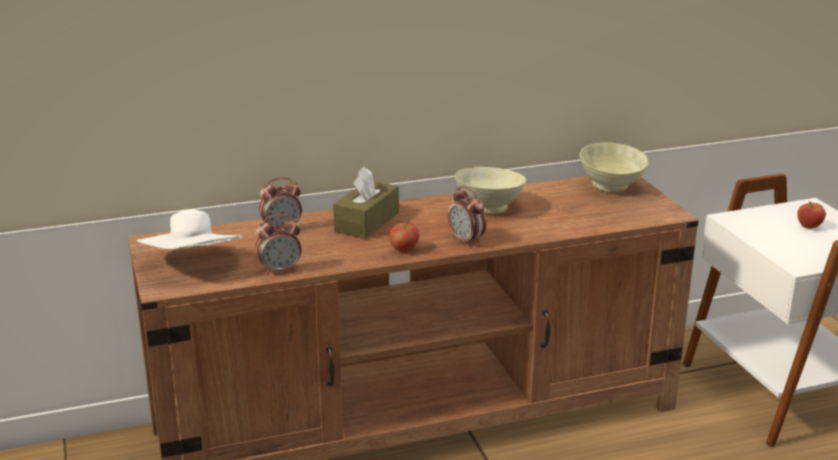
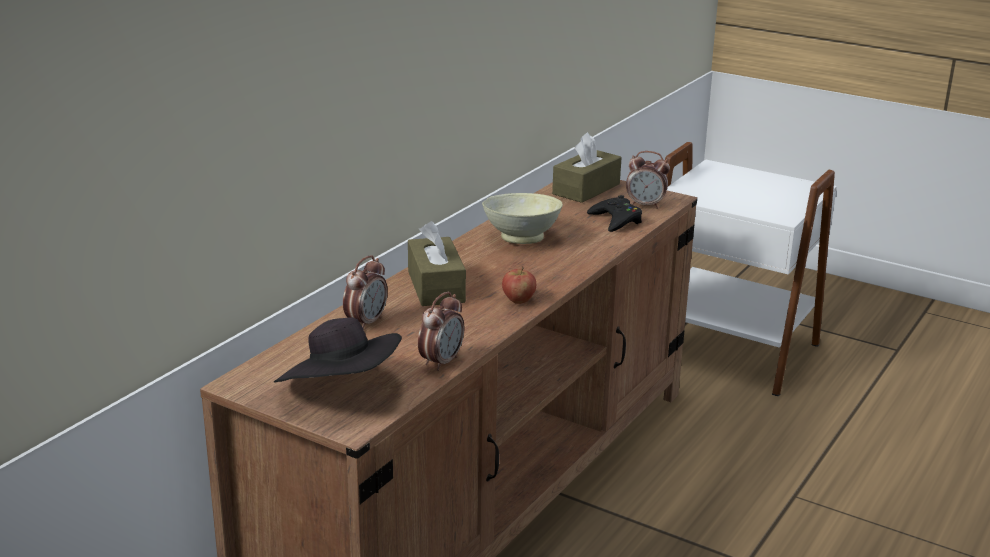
camera: 40 degrees left, 0 degrees up
white hat [136,209,243,249] -> black hat [274,318,402,383]
alarm clock [448,186,486,247] -> alarm clock moved to [626,151,670,209]
beige bowl [580,142,649,192] -> brown tissue box [552,132,622,203]
apple [797,201,826,229] -> none
none -> black game controller [587,195,642,232]

